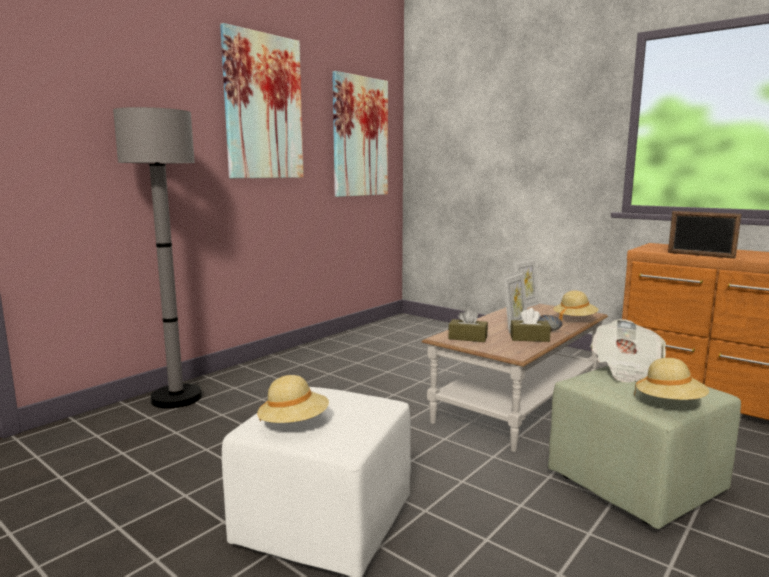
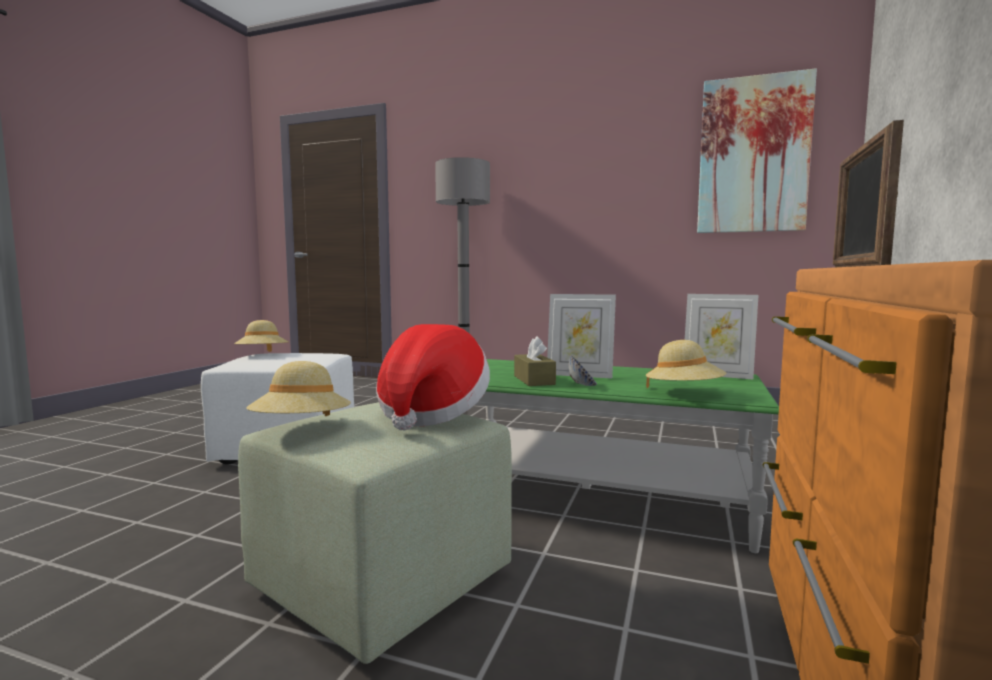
camera: 70 degrees right, 5 degrees down
picture [220,23,304,178] -> none
brown coffee table [422,304,608,452] -> green coffee table [475,359,779,553]
brown tissue box [448,308,488,342] -> none
newspaper [590,319,666,382] -> hat [376,324,490,430]

